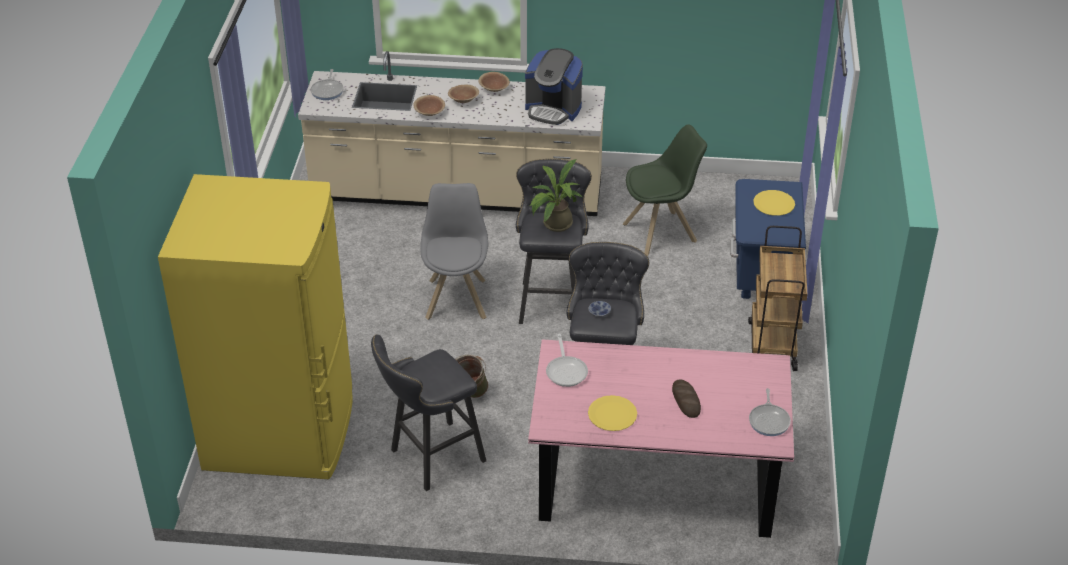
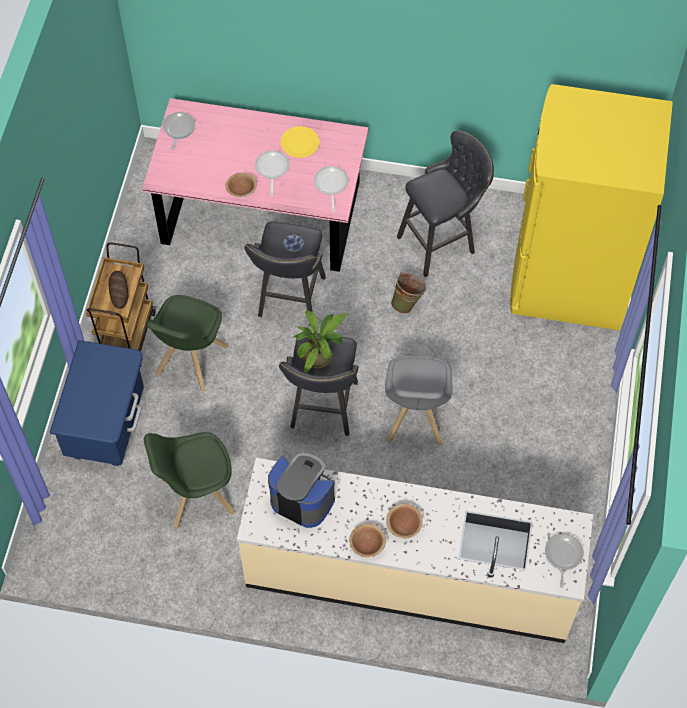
camera: 175 degrees left, 20 degrees up
brown bowl [413,95,445,116] -> brown bowl moved to [226,172,257,197]
bread [672,379,701,418] -> bread moved to [108,271,128,309]
yellow plate [753,190,795,216] -> none
none -> green chair [146,295,229,392]
none -> frying pan [255,150,290,196]

